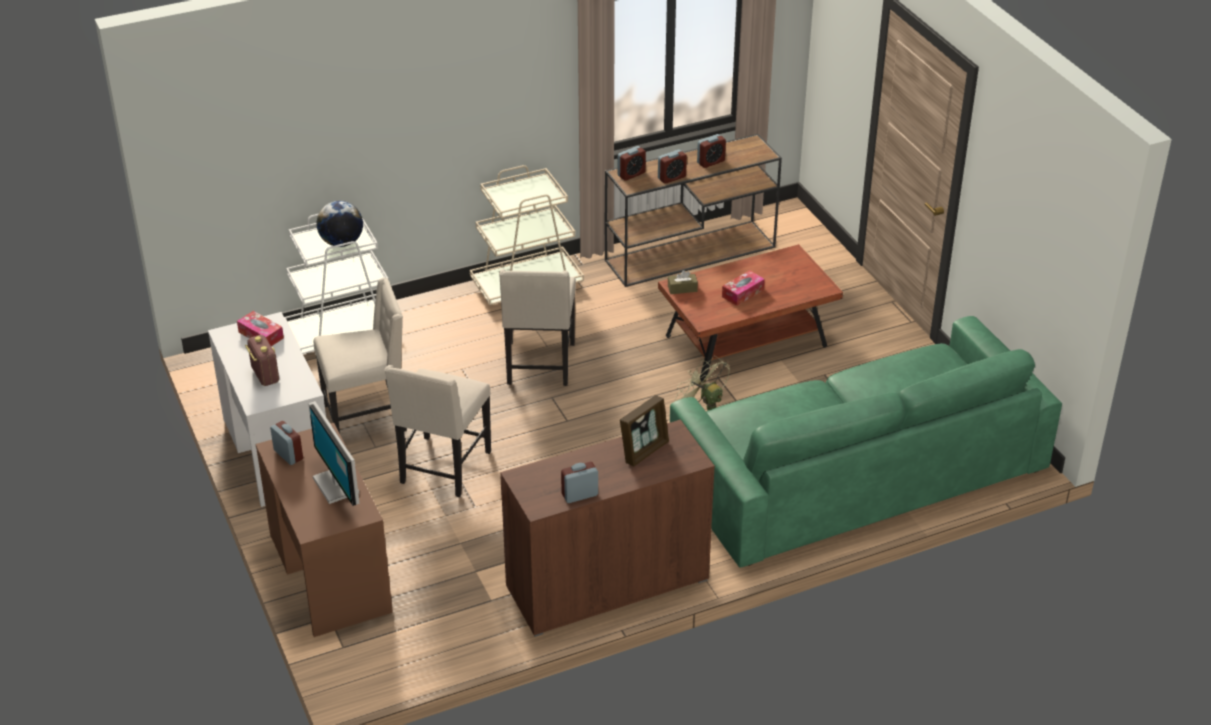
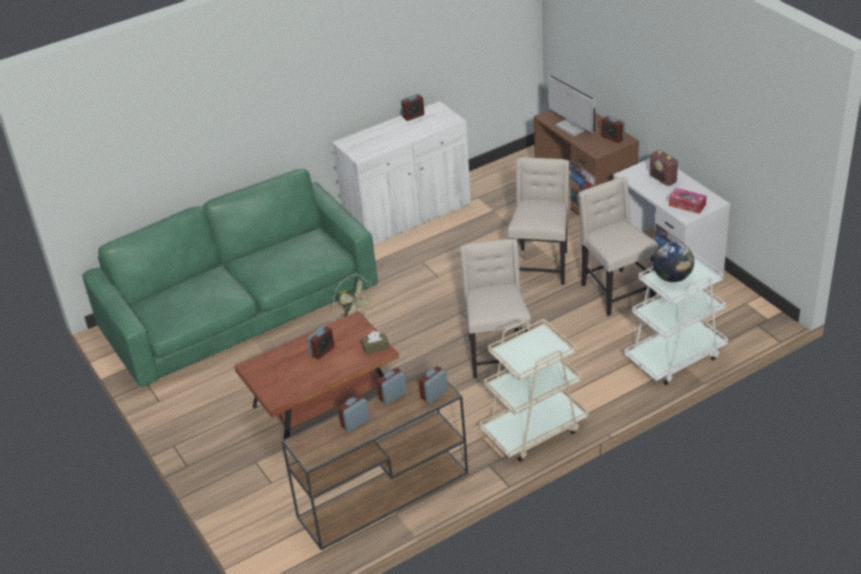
camera: 175 degrees right, 0 degrees up
beige chair [314,278,407,433] -> beige chair turned 90 degrees clockwise [578,177,659,316]
brown cabinet [500,419,715,637] -> white cabinet [332,101,471,245]
picture frame [620,395,669,466] -> none
tissue box [722,270,765,306] -> alarm clock [307,325,334,359]

